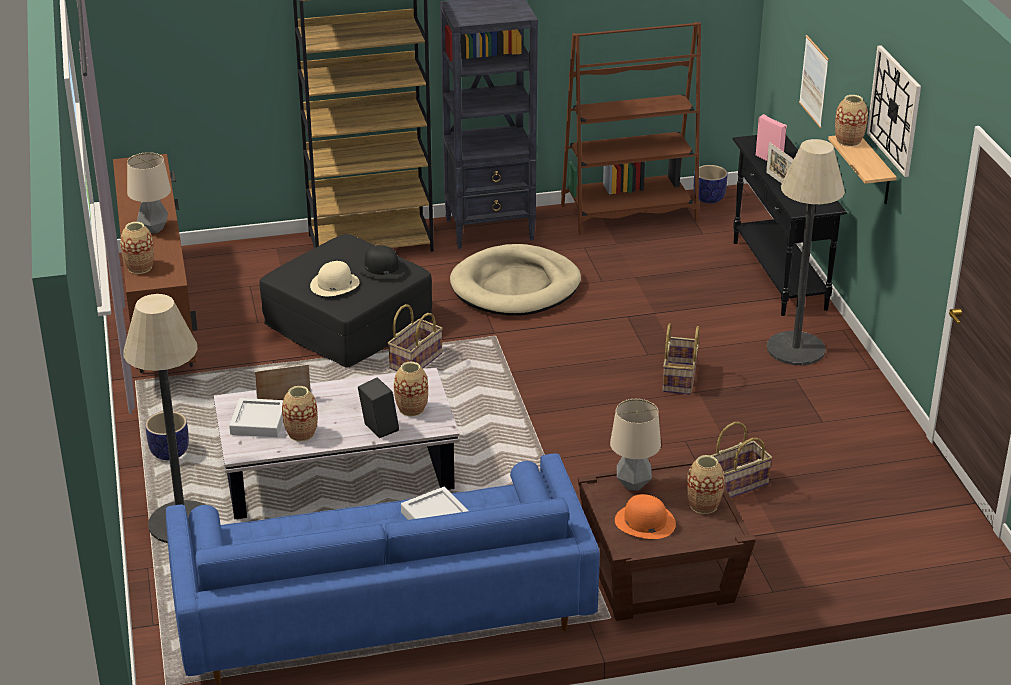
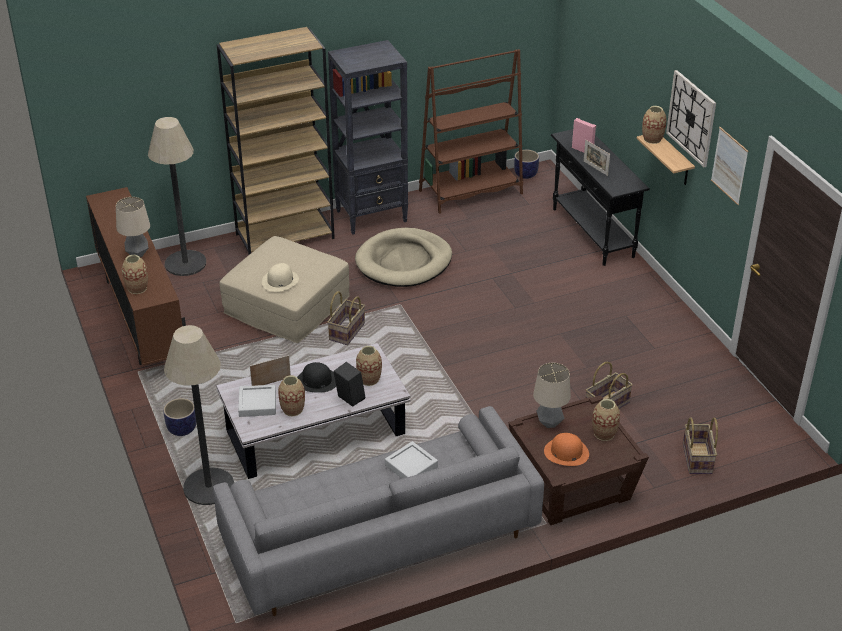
camera: 10 degrees left, 5 degrees up
blue sofa [166,453,600,685] -> grey sofa [213,406,544,616]
black ottoman [259,234,432,368] -> beige ottoman [219,236,350,343]
black hat [357,245,406,279] -> black hat moved to [297,362,336,393]
basket [663,323,699,395] -> basket moved to [683,417,718,474]
floor lamp [767,139,845,365] -> floor lamp moved to [148,117,206,276]
picture [799,35,829,128] -> picture moved to [711,127,748,205]

